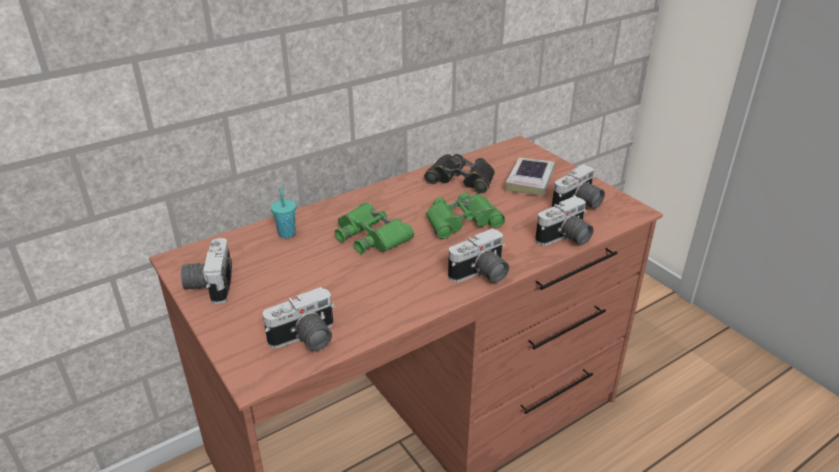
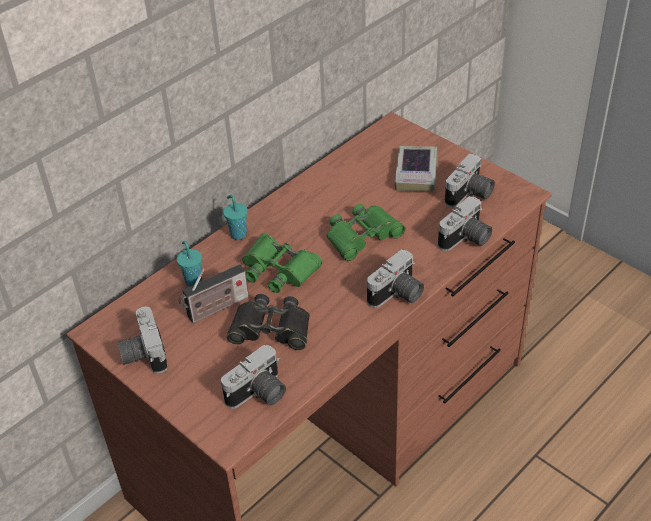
camera: 10 degrees left, 10 degrees up
black binoculars [424,154,495,194] -> black binoculars moved to [227,294,310,350]
none -> radio [179,264,249,323]
none -> turquoise cup [223,195,248,240]

